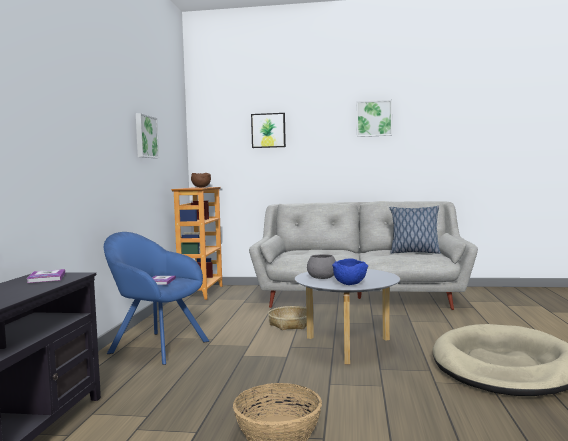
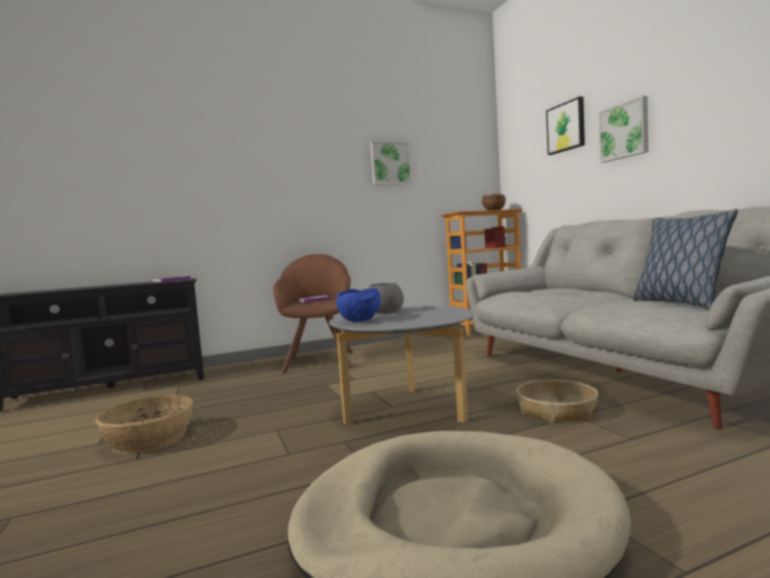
camera: 60 degrees right, 0 degrees up
blue armchair [104,232,209,365] -> brown armchair [273,254,353,373]
basket [268,306,314,330] -> basket moved to [516,379,598,424]
picture [357,100,392,137] -> picture moved to [598,96,648,163]

